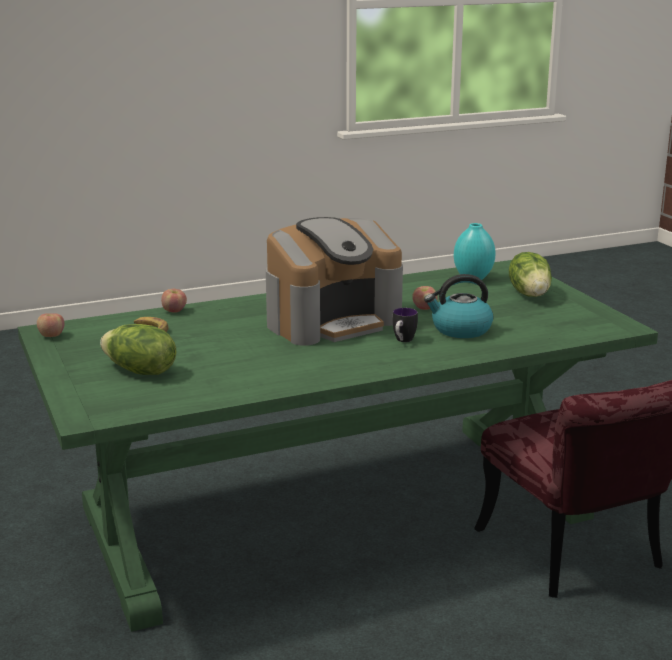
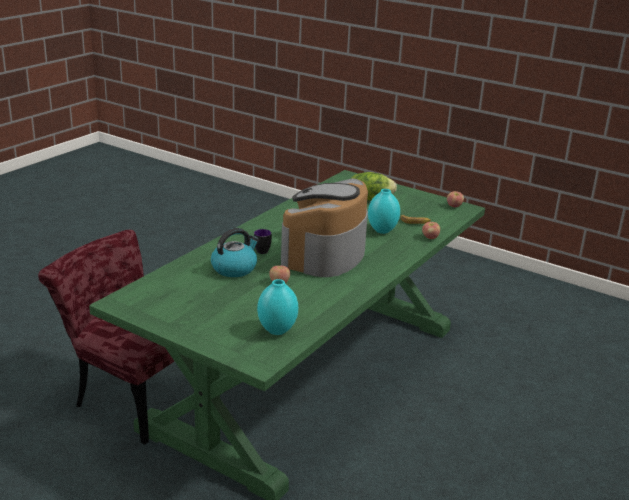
camera: 145 degrees right, 5 degrees up
lettuce [509,252,552,297] -> none
none -> turquoise vase [368,189,400,234]

